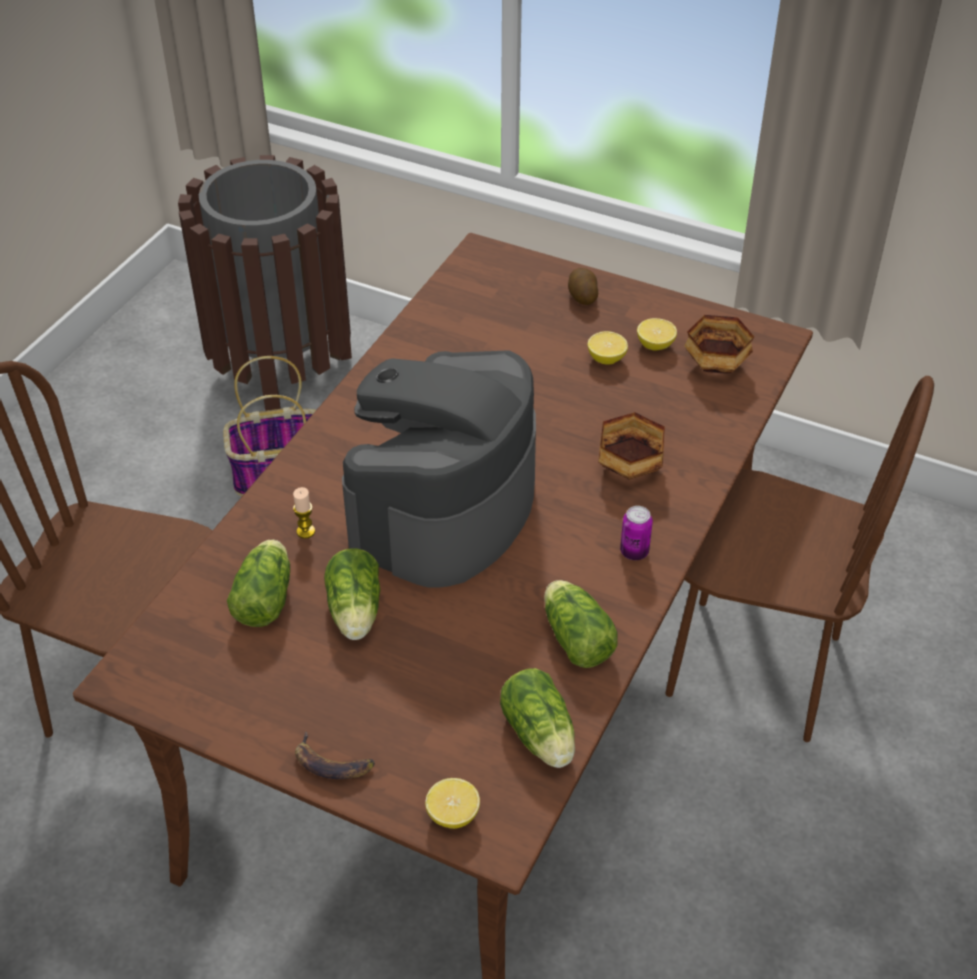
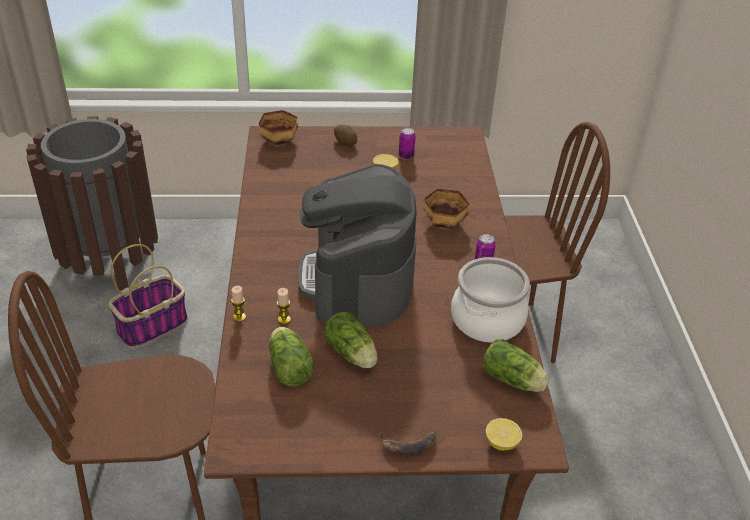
camera: 30 degrees left, 5 degrees down
lettuce [544,580,618,668] -> cooking pot [451,257,530,343]
lemon [637,318,677,350] -> can [399,128,416,160]
bowl [685,315,754,374] -> bowl moved to [259,110,298,145]
none -> candle [231,286,246,322]

